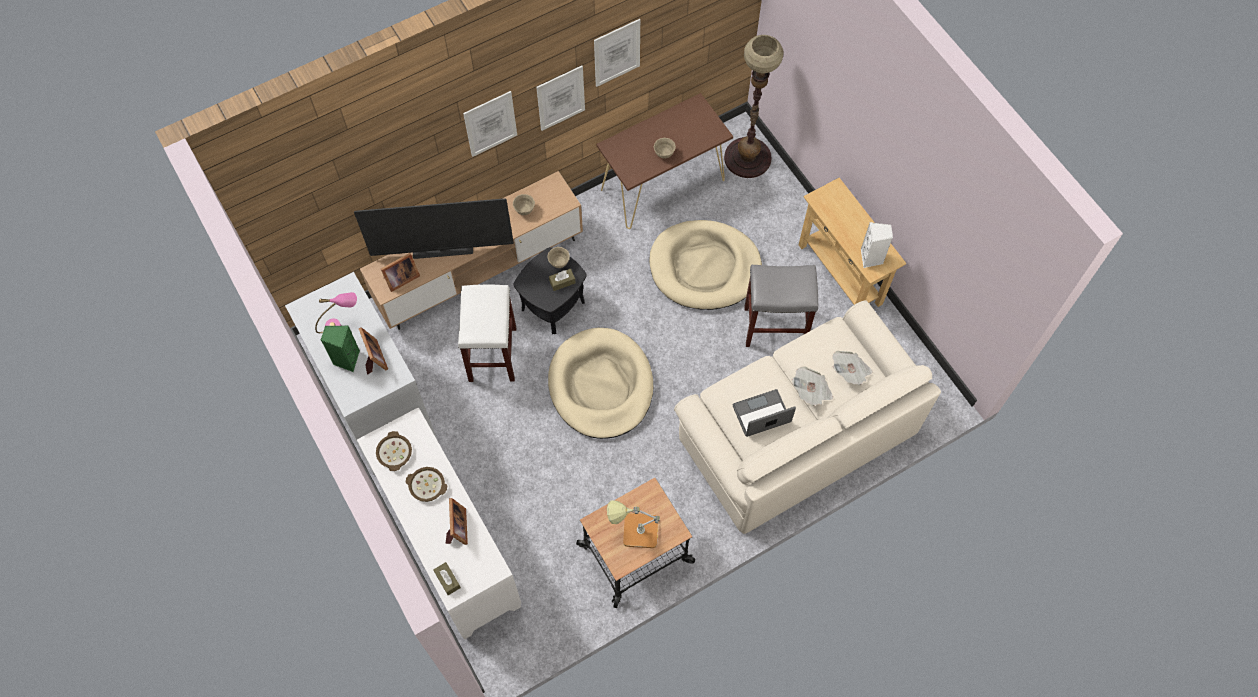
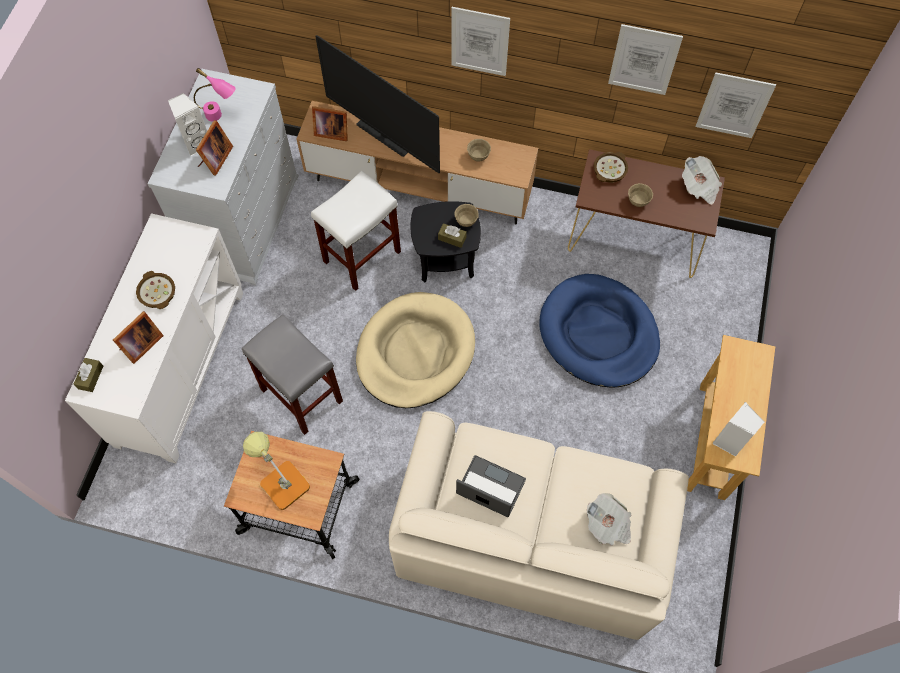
camera: 45 degrees right, 0 degrees up
green speaker [321,326,360,372] -> white speaker [168,93,207,156]
bowl [376,431,412,471] -> bowl moved to [594,152,628,183]
picture [536,66,585,131] -> picture moved to [696,72,776,138]
beige dog bed [649,220,762,310] -> blue dog bed [539,274,660,388]
floor lamp [724,35,784,178] -> none
grey stool [744,265,818,347] -> grey stool moved to [242,314,343,435]
newspaper [792,366,833,406] -> newspaper moved to [682,156,722,205]

